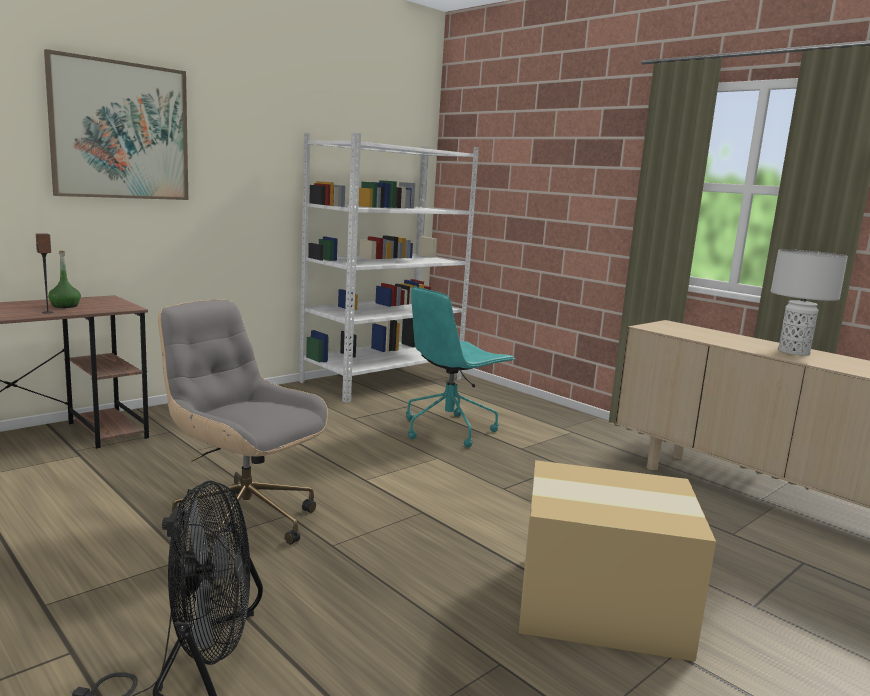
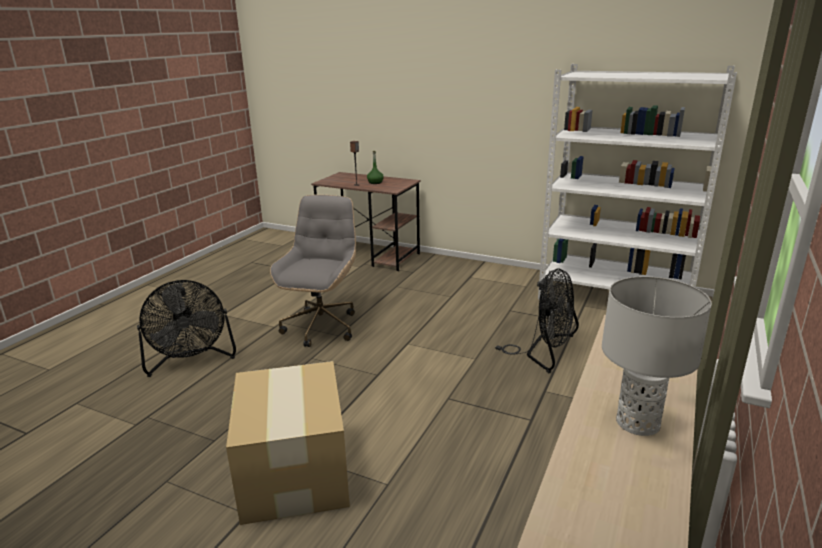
camera: 70 degrees right, 10 degrees up
picture [44,49,188,200] -> none
turquoise office chair [406,286,515,448] -> black fan [496,268,579,373]

